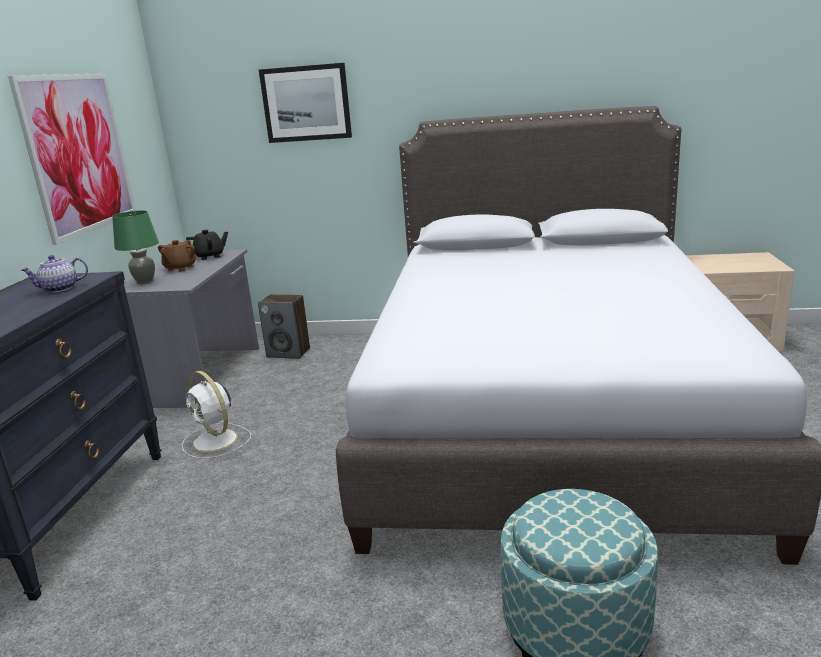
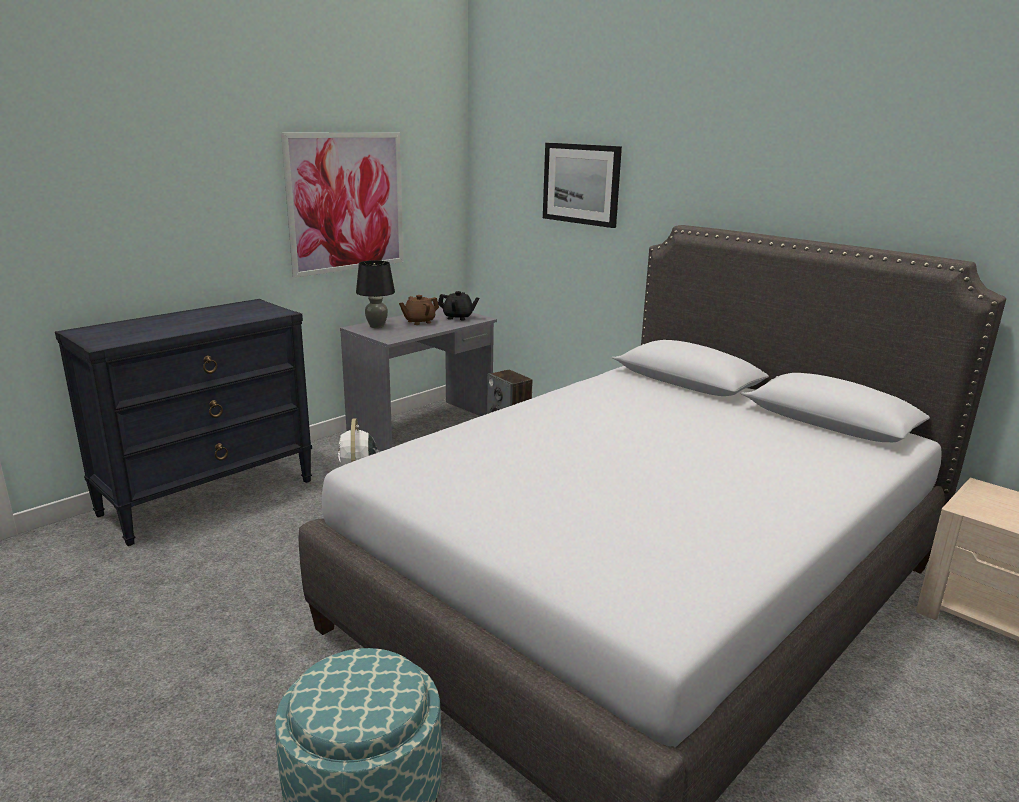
camera: 35 degrees right, 0 degrees up
teapot [21,255,88,292] -> none
green table lamp [112,210,159,284] -> black table lamp [356,260,395,328]

